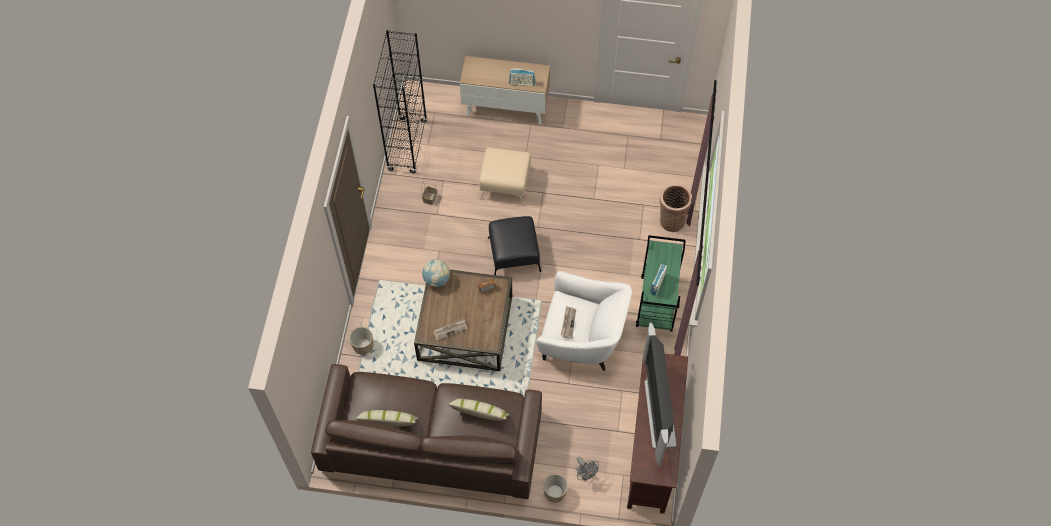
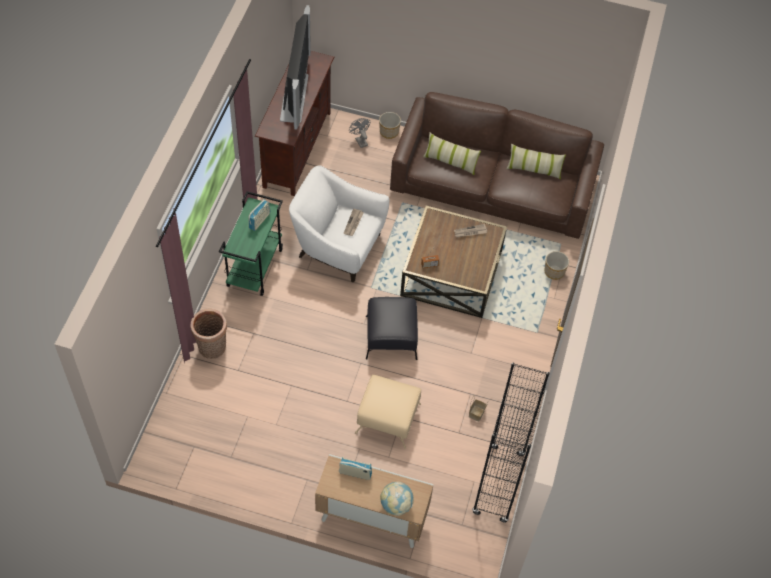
camera: 175 degrees left, 5 degrees down
globe [422,259,450,287] -> globe moved to [380,482,414,516]

